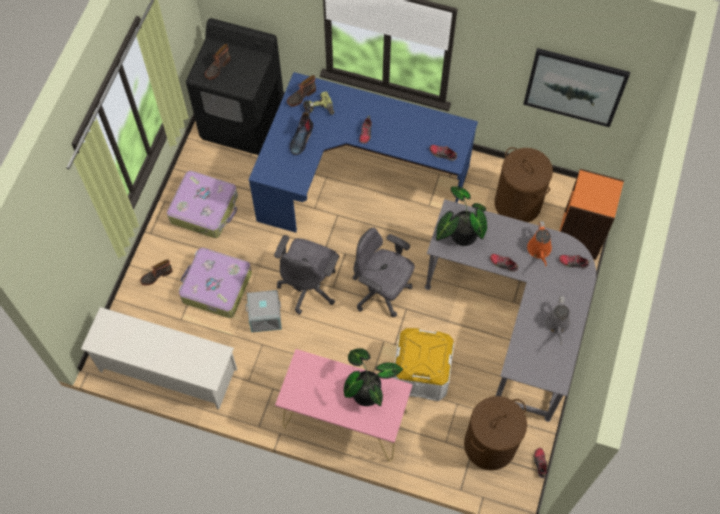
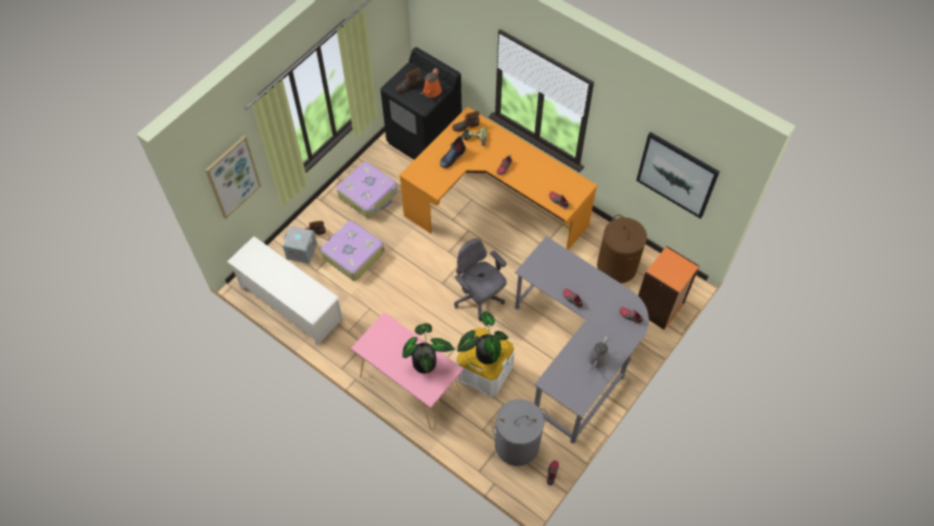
camera: 20 degrees right, 5 degrees down
grey storage box [246,290,282,332] -> grey storage box moved to [283,226,317,264]
blue desk [249,72,478,233] -> orange desk [399,107,598,250]
grey office chair [274,235,339,314] -> none
potted plant [436,186,487,246] -> potted plant moved to [457,311,509,364]
brown laundry basket [464,396,527,470] -> grey laundry basket [492,399,548,466]
orange watering can [527,221,552,266] -> orange watering can moved to [421,68,442,98]
none -> picture [205,136,261,219]

